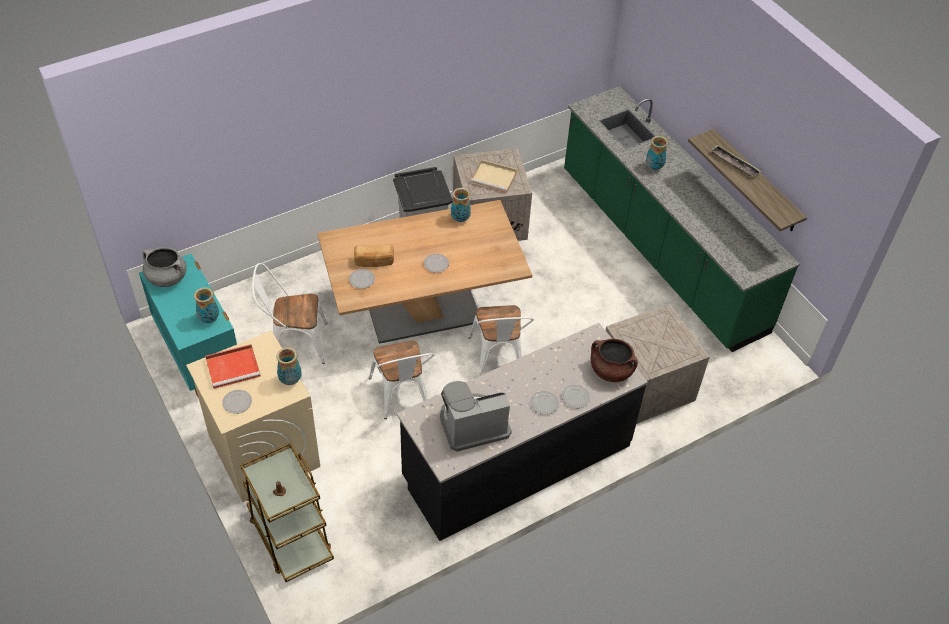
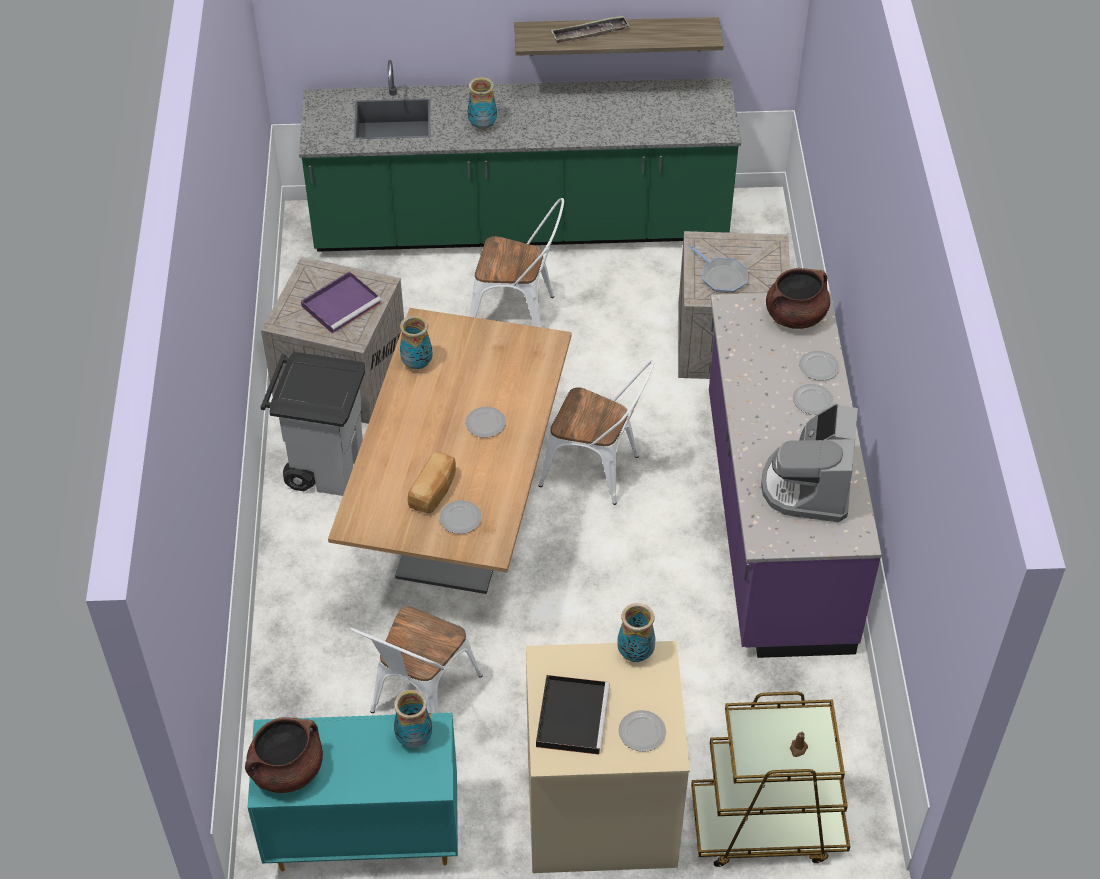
camera: 60 degrees left, 0 degrees up
grey cooking pot [143,247,187,287] -> brown cooking pot [245,717,323,793]
red tray [205,344,261,389] -> black tray [536,675,610,755]
white chair [369,340,435,419] -> white chair moved to [470,198,564,327]
black counter [397,323,648,541] -> purple counter [709,291,882,658]
beige tray [471,160,517,193] -> purple tray [301,271,381,334]
none -> frying pan [690,246,748,293]

